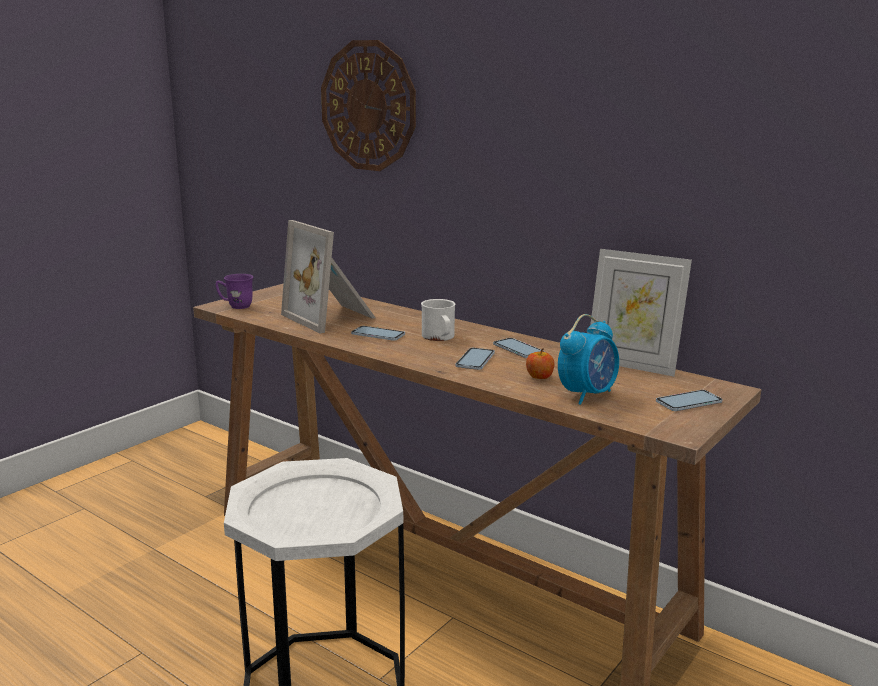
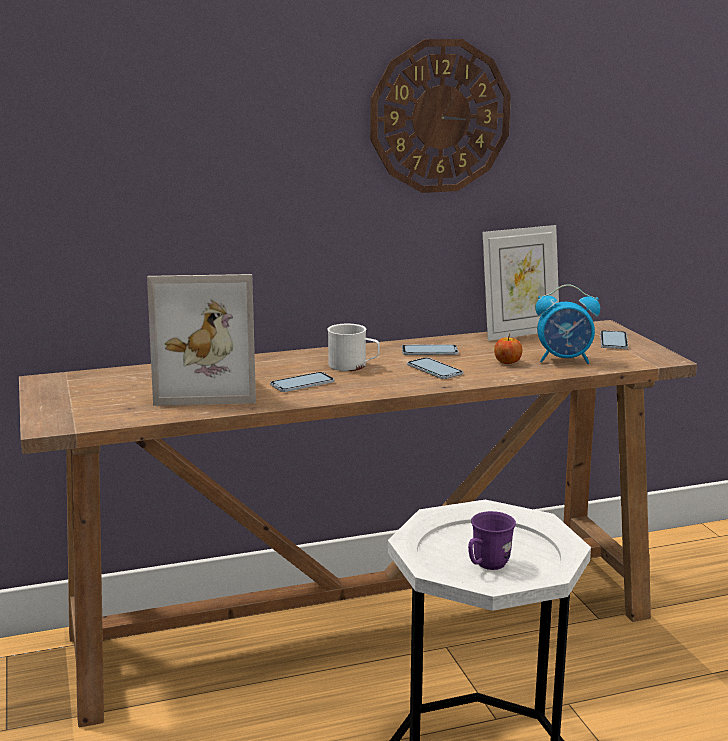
camera: 55 degrees left, 0 degrees up
purple mug [215,274,253,309] -> purple mug moved to [468,511,516,570]
wall clock [321,40,416,171] -> wall clock moved to [370,39,511,193]
alarm clock [558,314,619,405] -> alarm clock turned 105 degrees clockwise [535,284,600,364]

